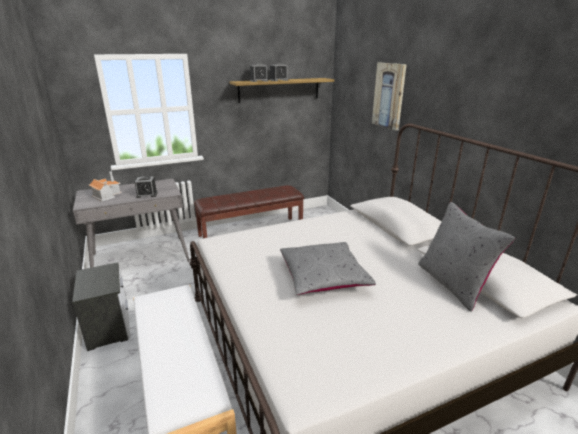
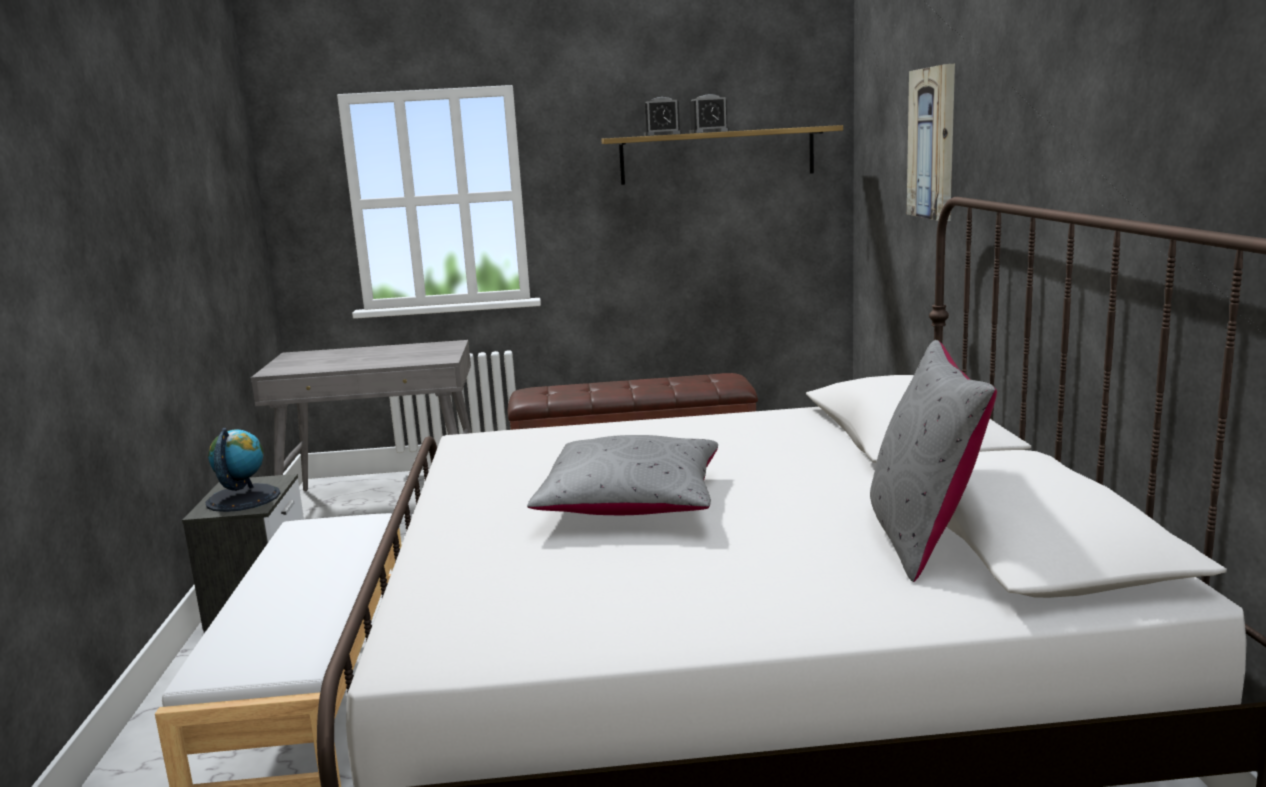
camera: 20 degrees right, 10 degrees down
toy house [88,171,122,201] -> none
alarm clock [135,176,158,198] -> none
none -> globe [205,428,280,512]

